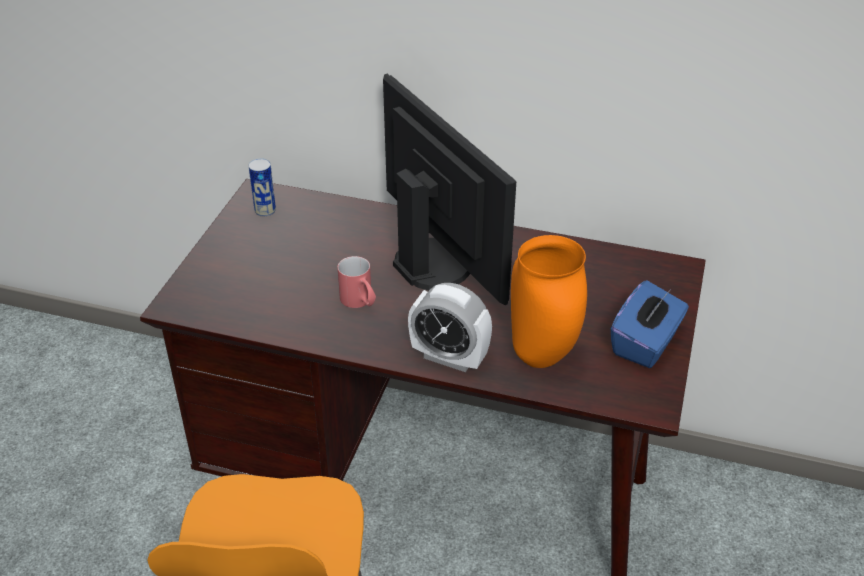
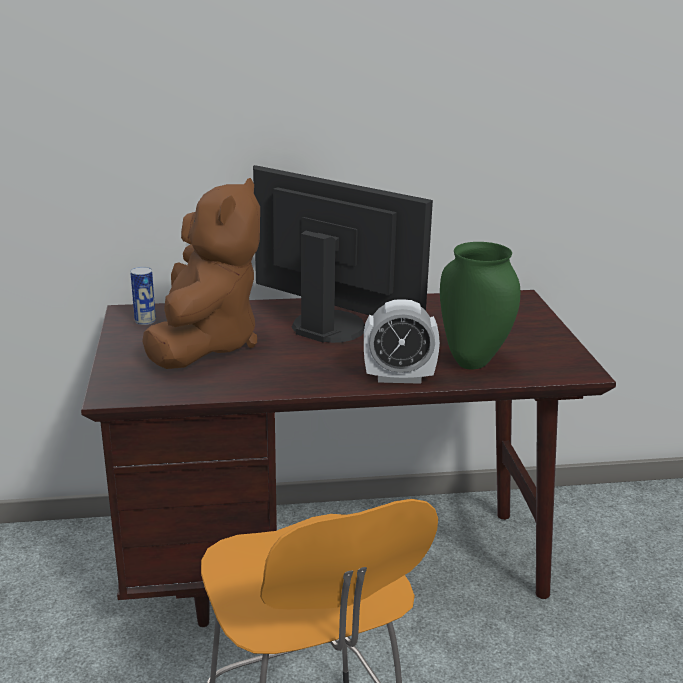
camera: 25 degrees left, 15 degrees down
red mug [337,256,376,308] -> none
orange vase [511,235,587,368] -> green vase [440,242,521,369]
blue tissue box [611,280,689,368] -> none
none -> brown plush toy [142,178,260,369]

